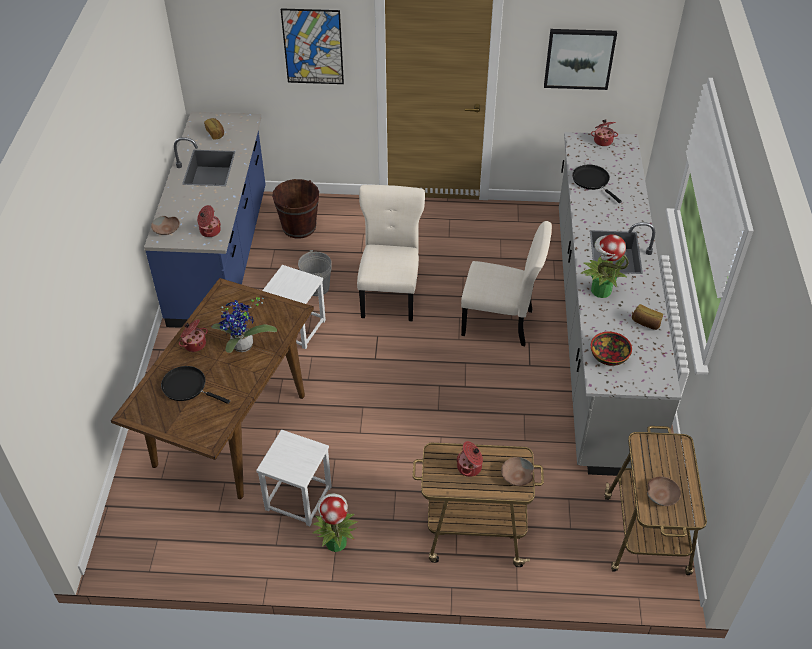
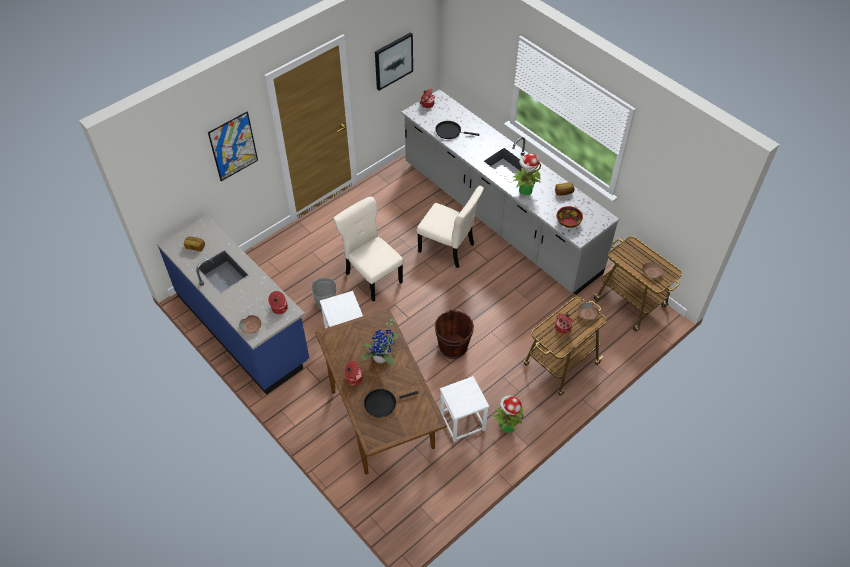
camera: 45 degrees left, 5 degrees up
brown bucket [272,179,319,239] -> brown bucket moved to [435,310,474,359]
beige chair [461,221,552,346] -> beige chair turned 60 degrees clockwise [417,186,484,268]

